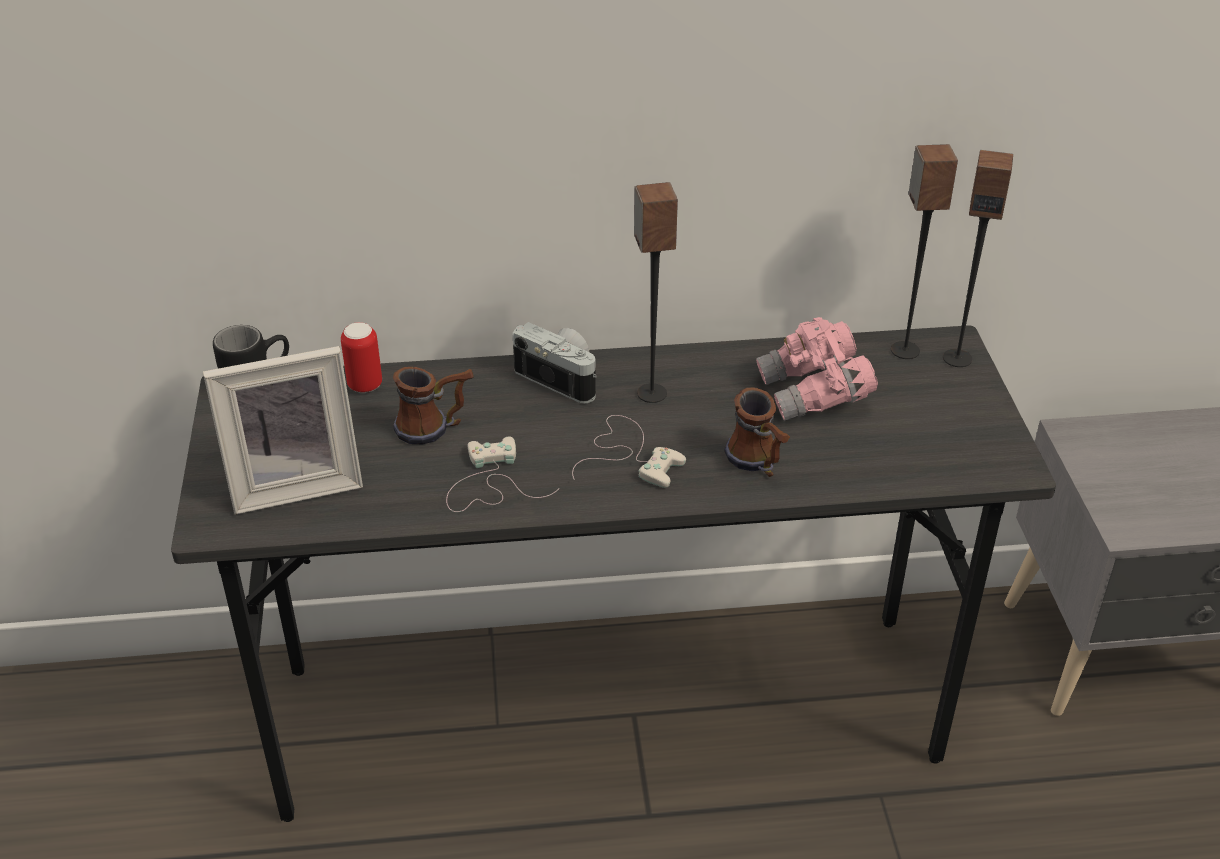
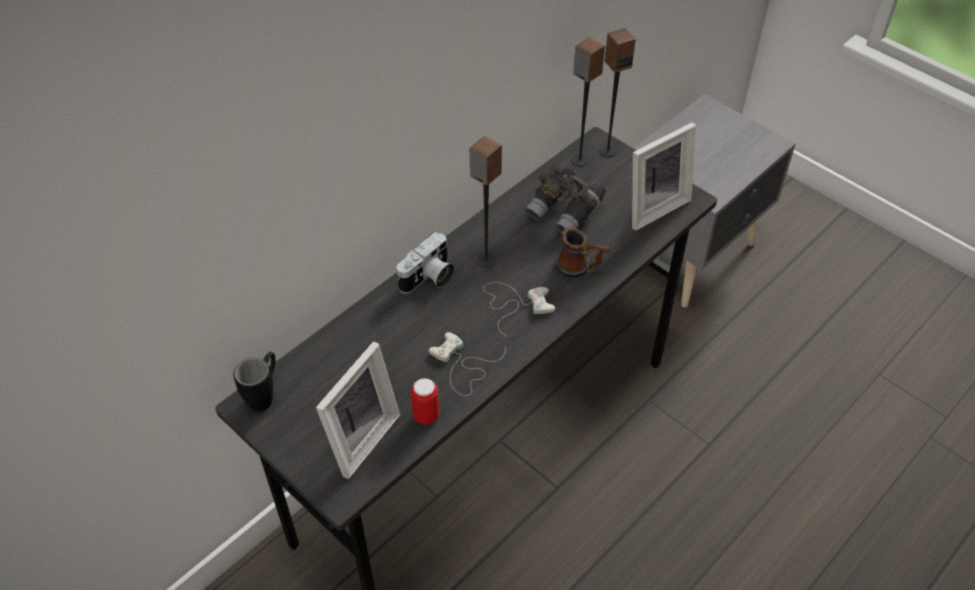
camera: 40 degrees left, 10 degrees up
can [341,322,382,393] -> can moved to [411,378,439,425]
mug [393,367,473,444] -> none
camera [513,322,597,403] -> camera turned 135 degrees clockwise [397,232,455,294]
pink binoculars [756,317,878,421] -> grey binoculars [525,163,606,234]
none -> picture frame [632,122,696,231]

